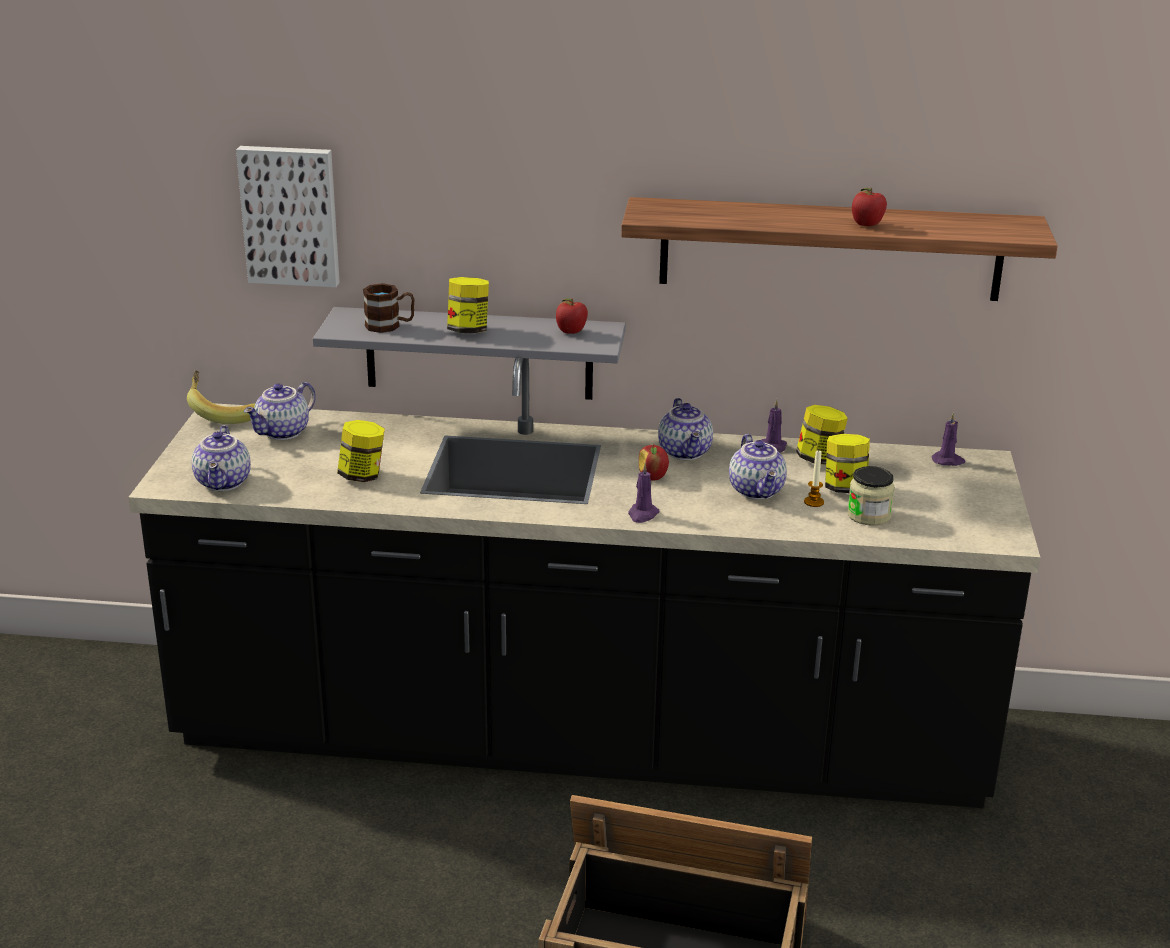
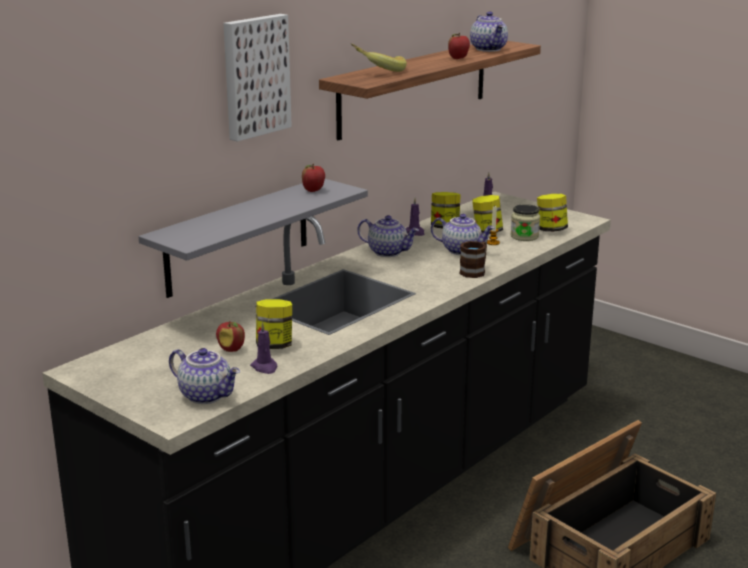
camera: 55 degrees left, 5 degrees down
banana [187,370,256,424] -> banana moved to [351,44,407,72]
picture [236,146,340,287] -> picture moved to [223,14,292,142]
teapot [244,382,316,440] -> teapot moved to [470,12,508,52]
brown mug [363,283,415,333] -> brown mug moved to [459,241,487,278]
jar [447,277,489,334] -> jar moved to [537,194,568,232]
purple candle [628,463,660,523] -> purple candle moved to [250,322,278,374]
apple [639,444,669,481] -> apple moved to [216,320,245,352]

